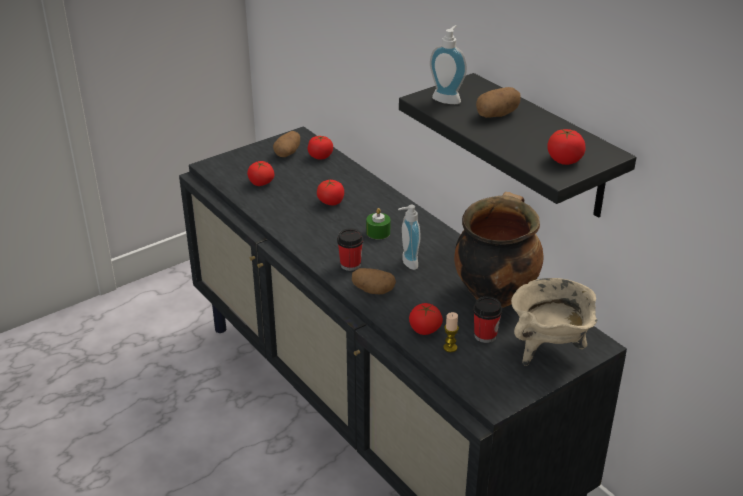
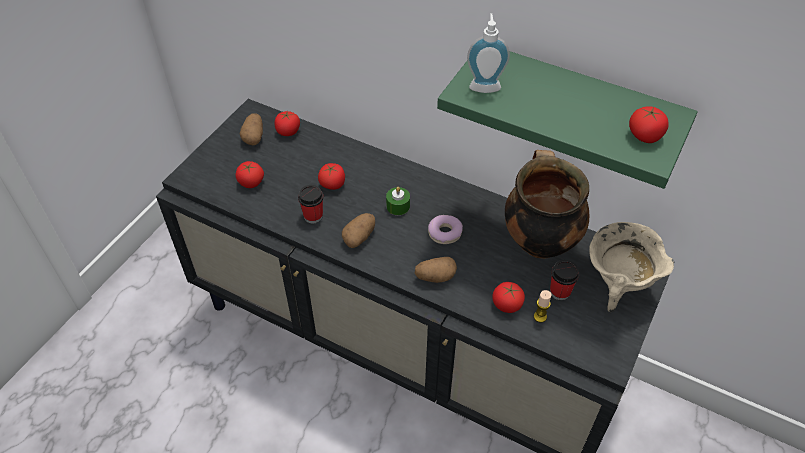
camera: 25 degrees left, 15 degrees up
cup [337,228,363,271] -> cup moved to [298,185,323,223]
soap dispenser [398,205,421,270] -> donut [428,215,463,244]
black shelf [399,73,636,218] -> green shelf [437,51,698,189]
potato [476,87,521,118] -> potato moved to [342,213,375,248]

